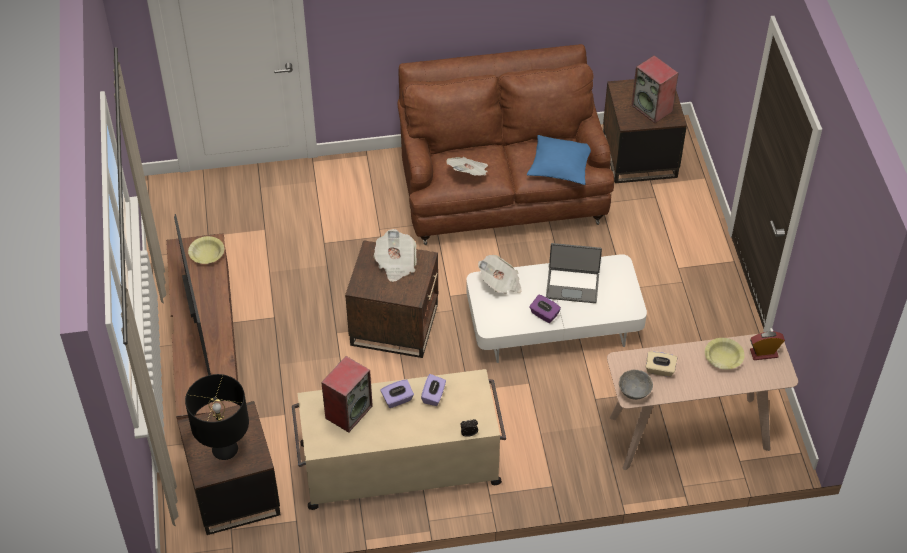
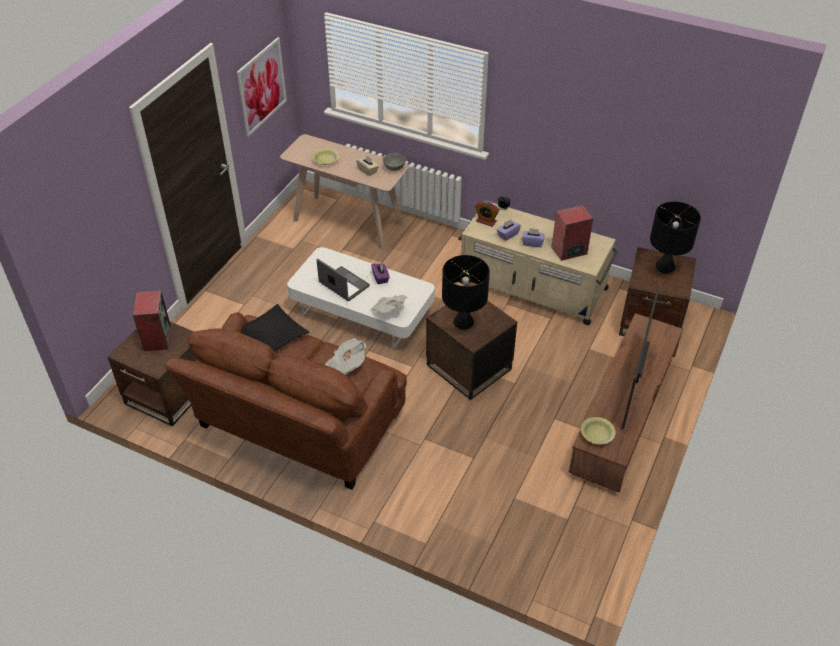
camera: 145 degrees left, 5 degrees down
newspaper [374,229,417,282] -> black table lamp [442,255,490,330]
blue pillow [527,135,591,185] -> black pillow [241,304,309,352]
alarm clock [750,331,785,360] -> alarm clock moved to [475,201,499,227]
none -> picture [237,37,287,137]

